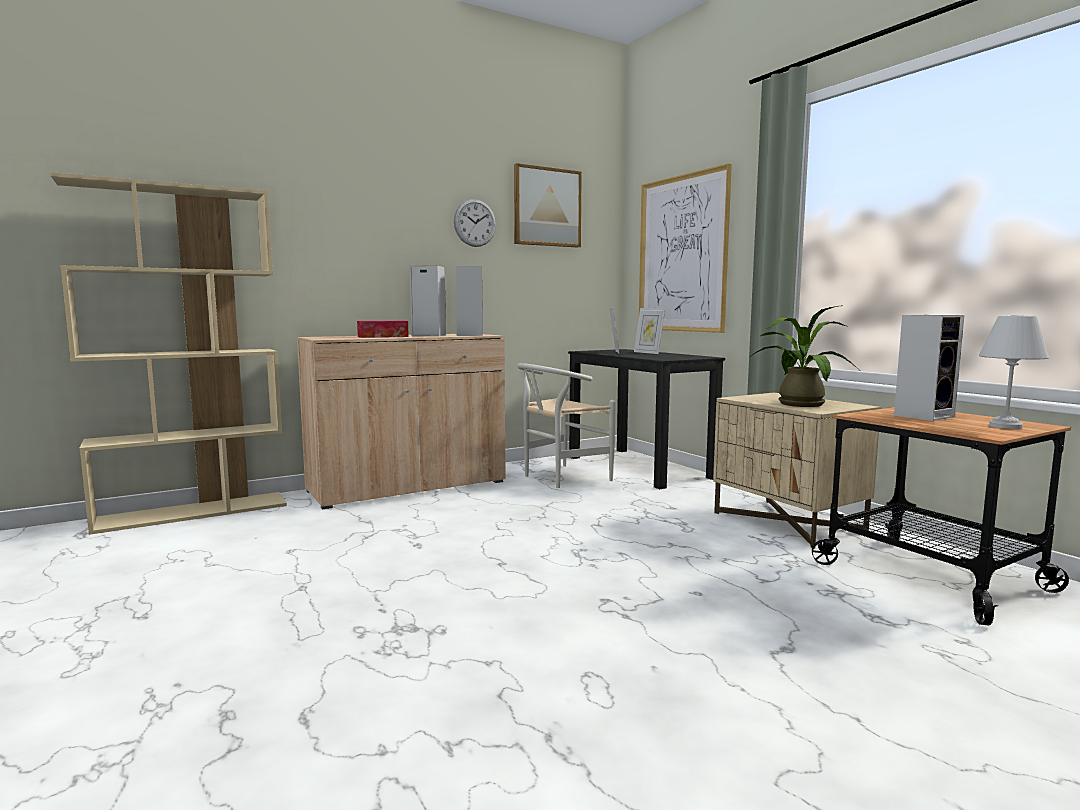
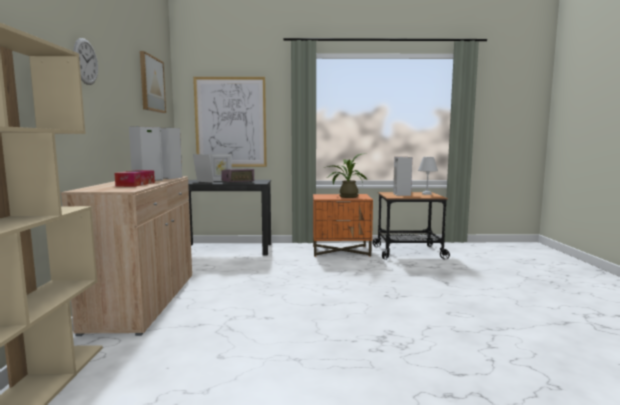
camera: 60 degrees left, 0 degrees up
wall clock [454,199,496,247] -> wall clock moved to [73,38,98,85]
white chair [517,363,616,488] -> none
beige nightstand [713,393,881,549] -> orange nightstand [313,194,373,257]
none -> radio [221,169,254,183]

